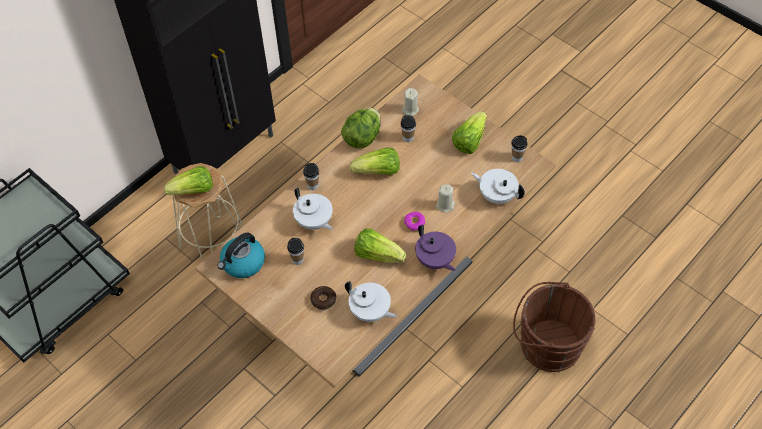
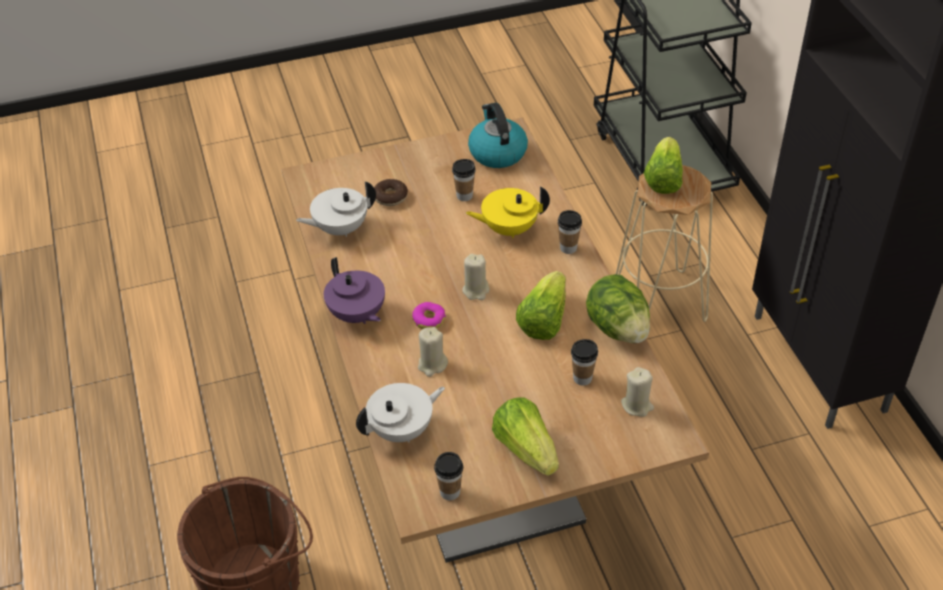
camera: 120 degrees right, 10 degrees down
white teapot [293,188,333,230] -> yellow teapot [466,187,550,238]
lettuce [354,229,406,263] -> none
purple teapot [415,225,456,271] -> purple teapot turned 120 degrees counterclockwise [324,257,385,324]
none -> beige candle [462,254,489,300]

